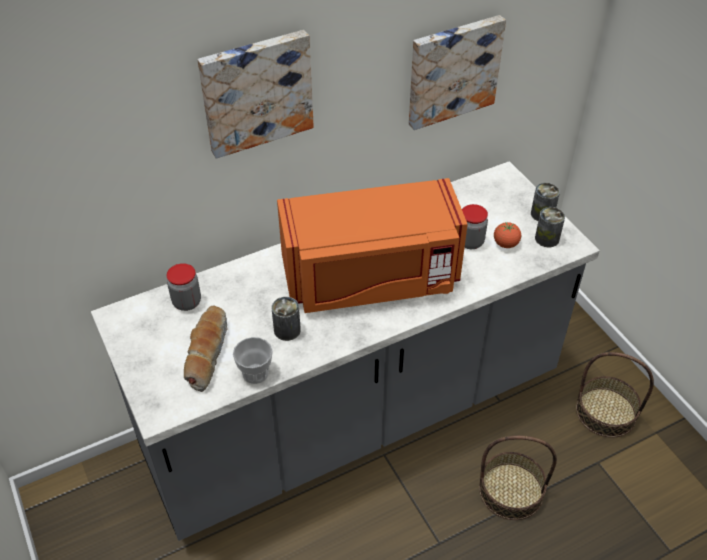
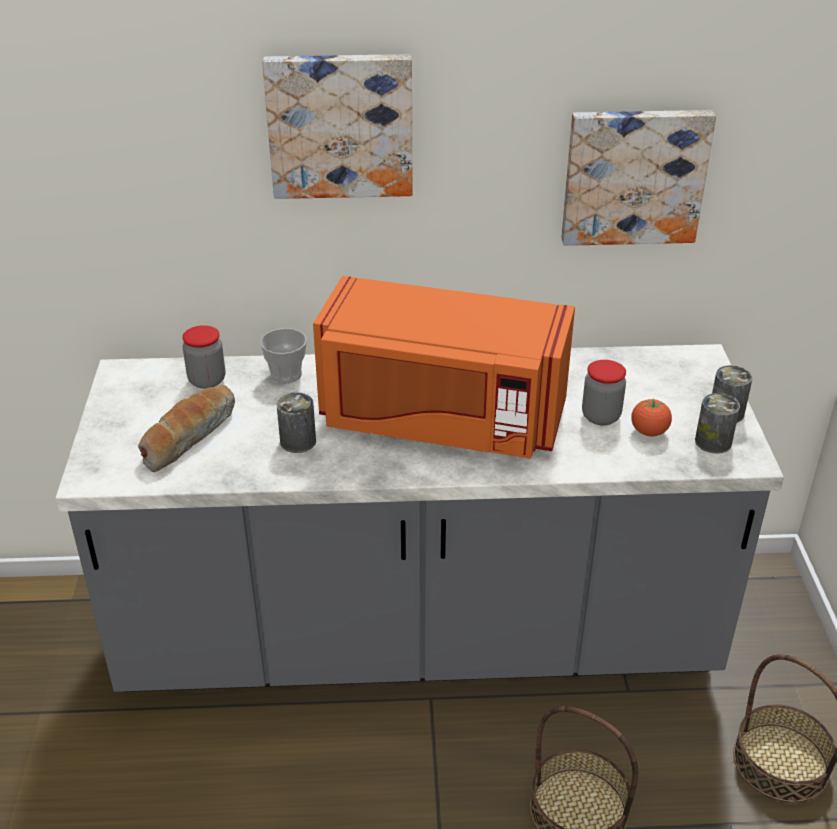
camera: 25 degrees right, 10 degrees down
cup [233,337,273,384] -> cup moved to [260,328,307,383]

